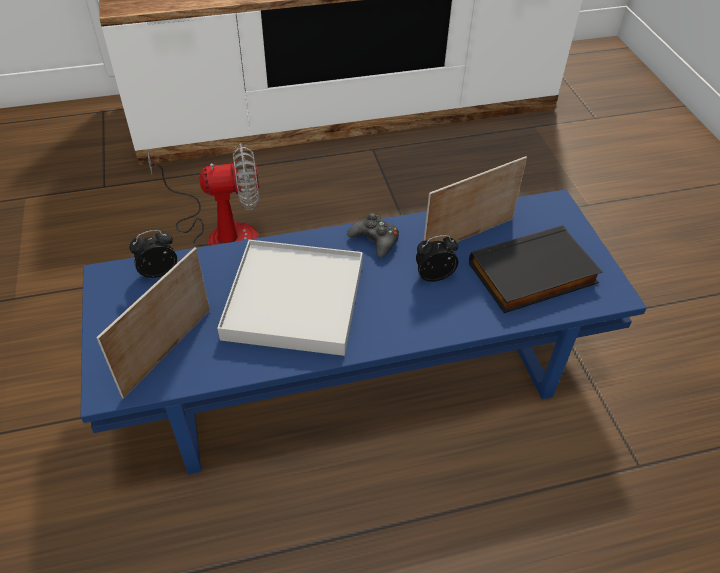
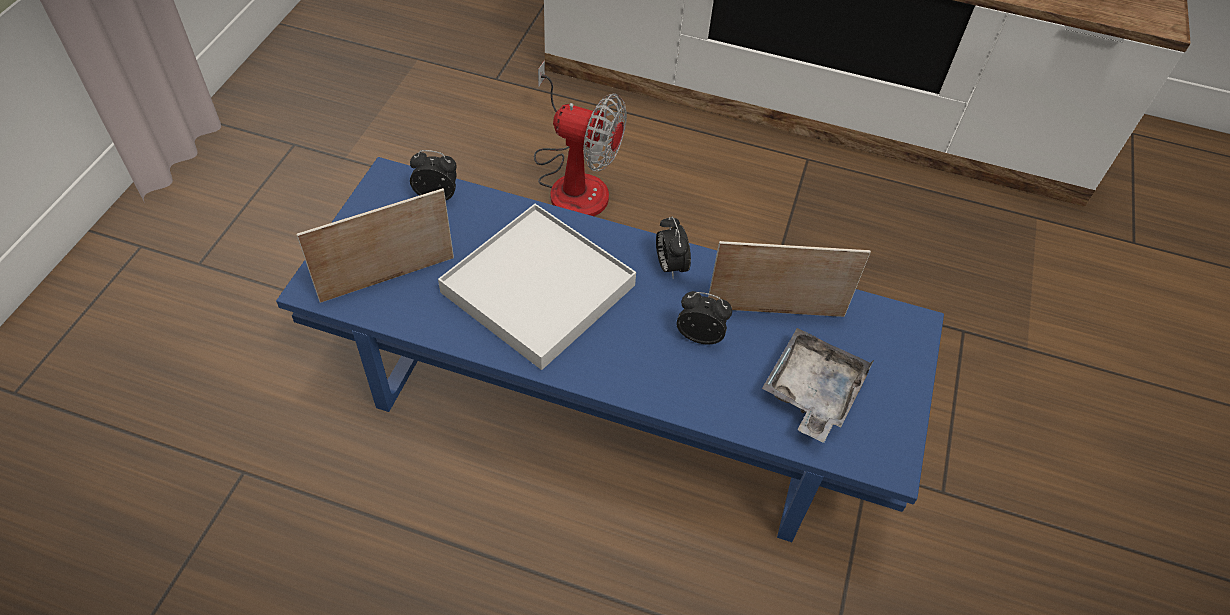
camera: 30 degrees right, 5 degrees up
black game controller [347,213,399,258] -> alarm clock [656,217,691,279]
black book [469,225,602,313] -> grey tray [762,328,874,443]

